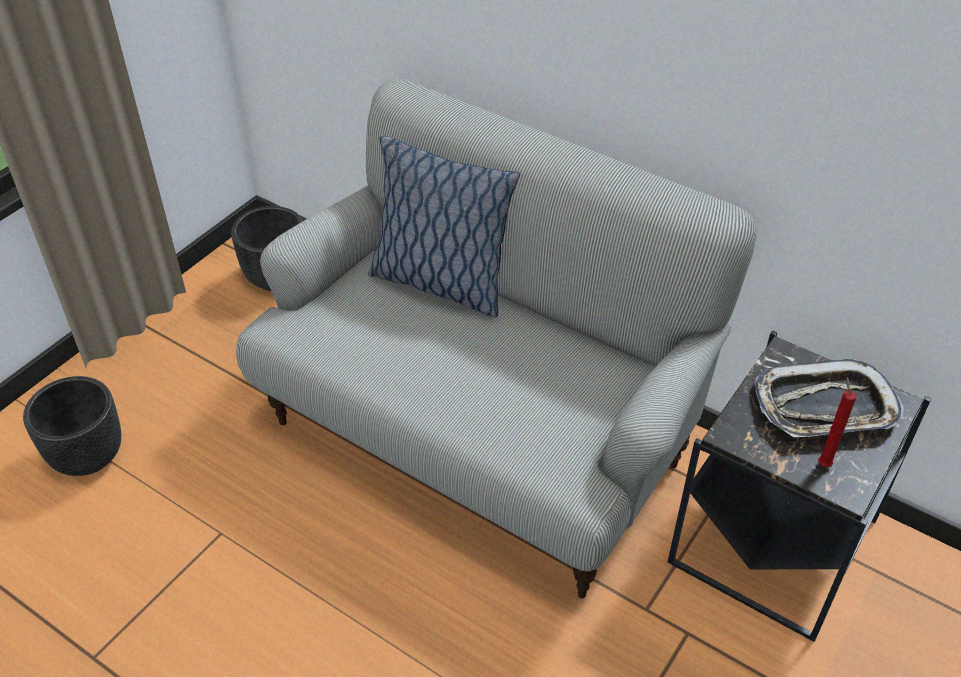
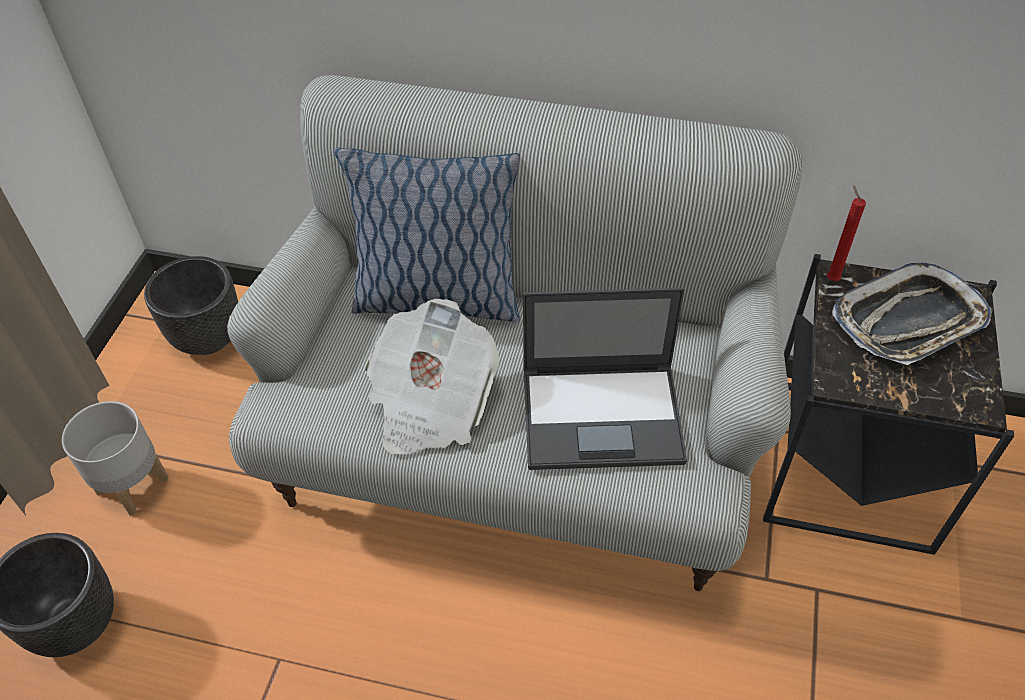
camera: 20 degrees left, 5 degrees up
red candle [818,377,856,467] -> red candle moved to [827,185,866,281]
none -> grey planter [62,401,168,516]
none -> newspaper [365,299,500,454]
none -> laptop [523,287,687,470]

